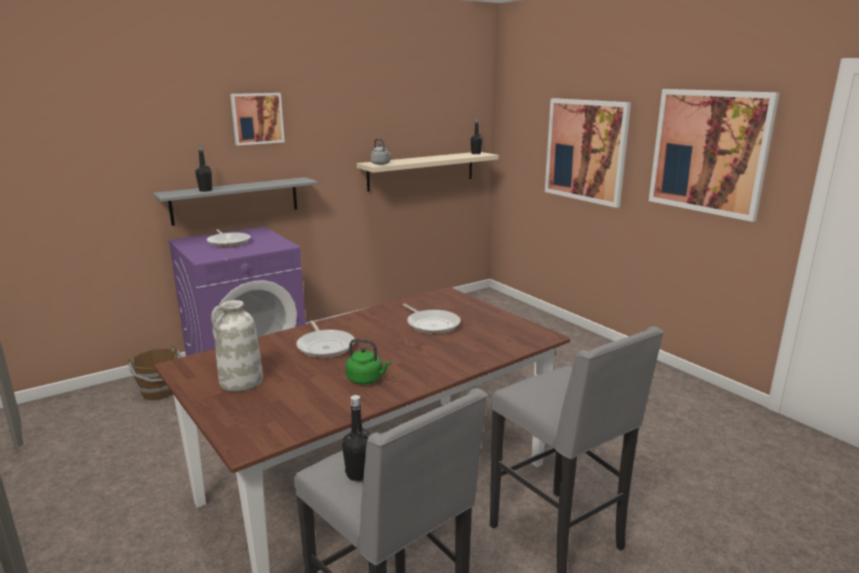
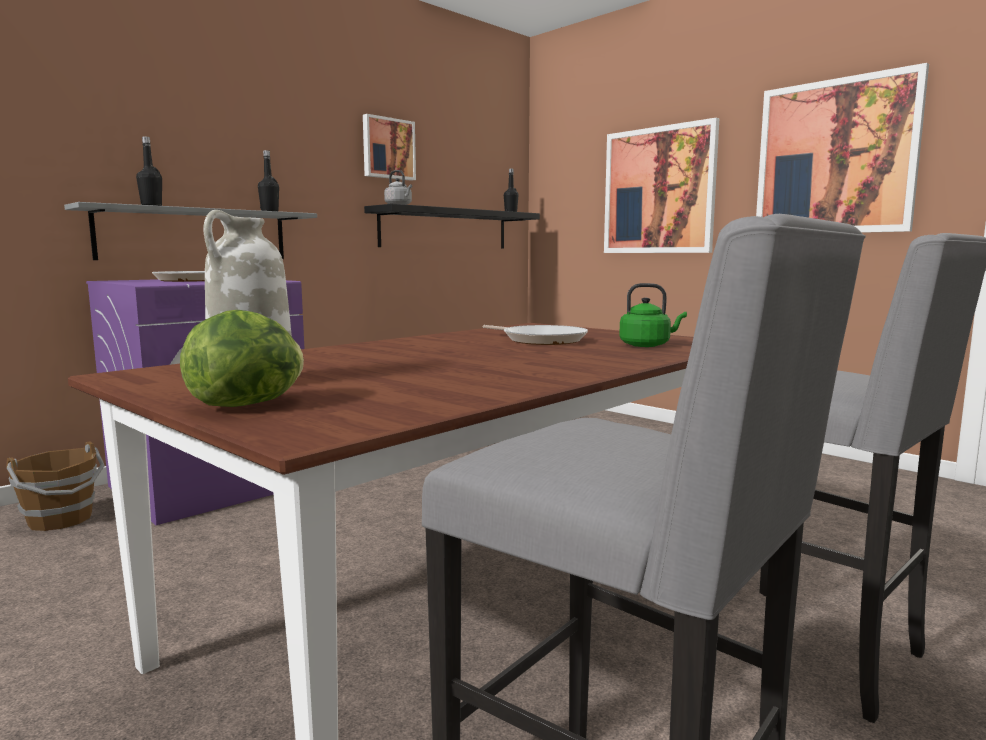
camera: 10 degrees left, 10 degrees down
picture [230,93,285,146] -> picture moved to [363,114,416,181]
frying pan [296,320,355,358] -> none
black bottle [342,395,370,481] -> black bottle moved to [258,150,279,211]
green kettle [346,338,391,385] -> green kettle moved to [619,283,687,347]
beige shelf [357,152,499,192] -> black shelf [364,204,540,249]
none -> lettuce [180,310,304,407]

